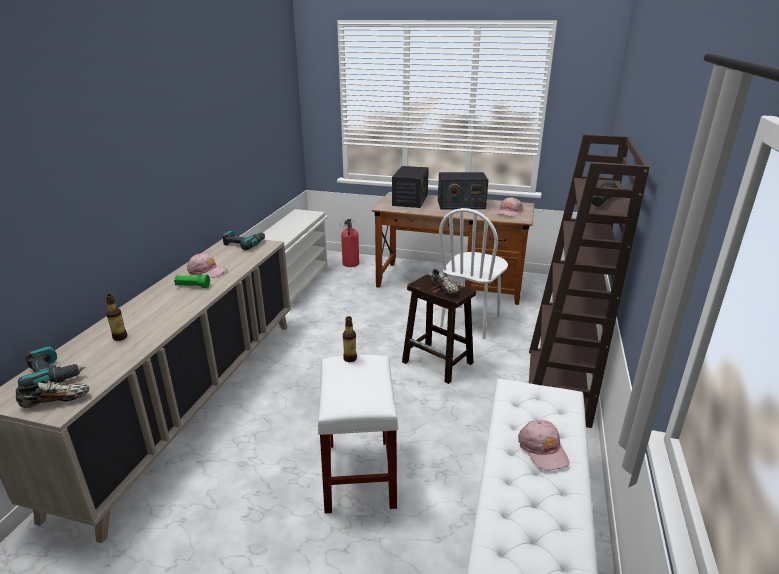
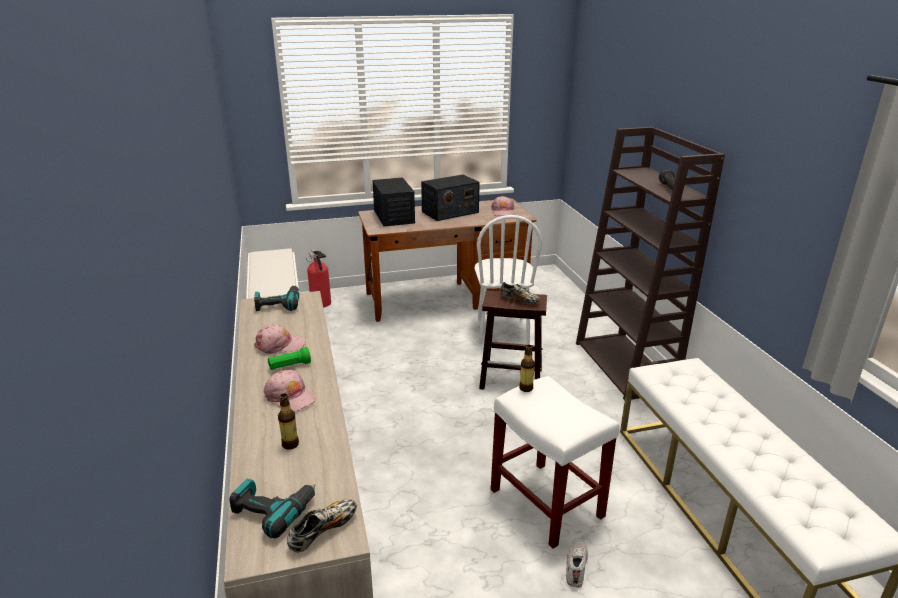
camera: 30 degrees left, 0 degrees up
pink cap [518,420,569,470] -> pink cap moved to [264,370,316,412]
none -> white shoe [566,542,588,588]

